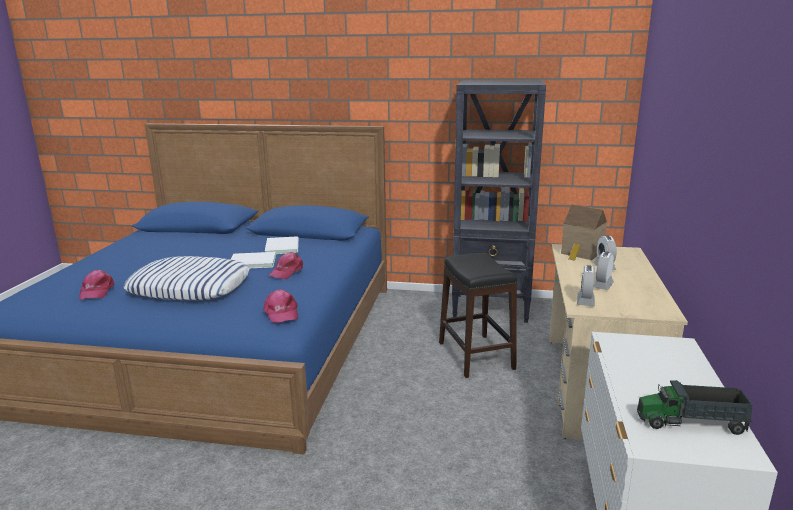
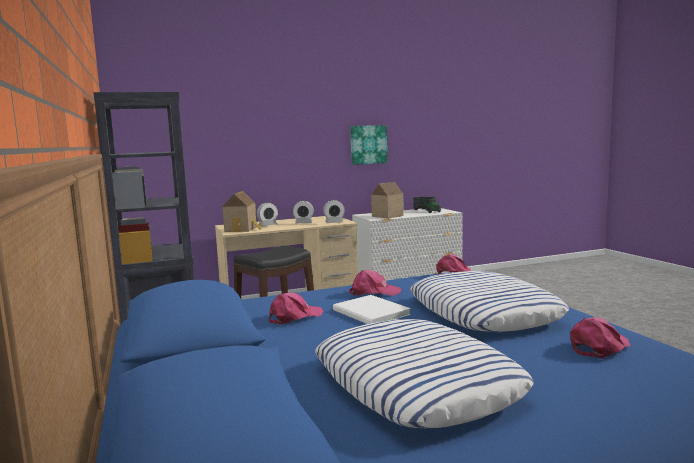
camera: 120 degrees left, 10 degrees down
white book [265,236,299,254] -> pink cap [269,293,323,325]
none -> pillow [315,319,534,429]
none -> picture [350,125,387,165]
none -> toy house [371,182,404,219]

